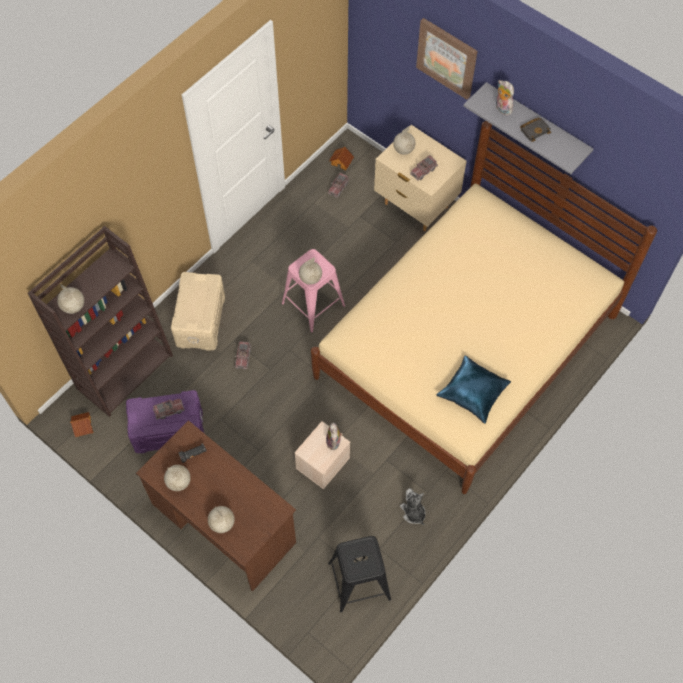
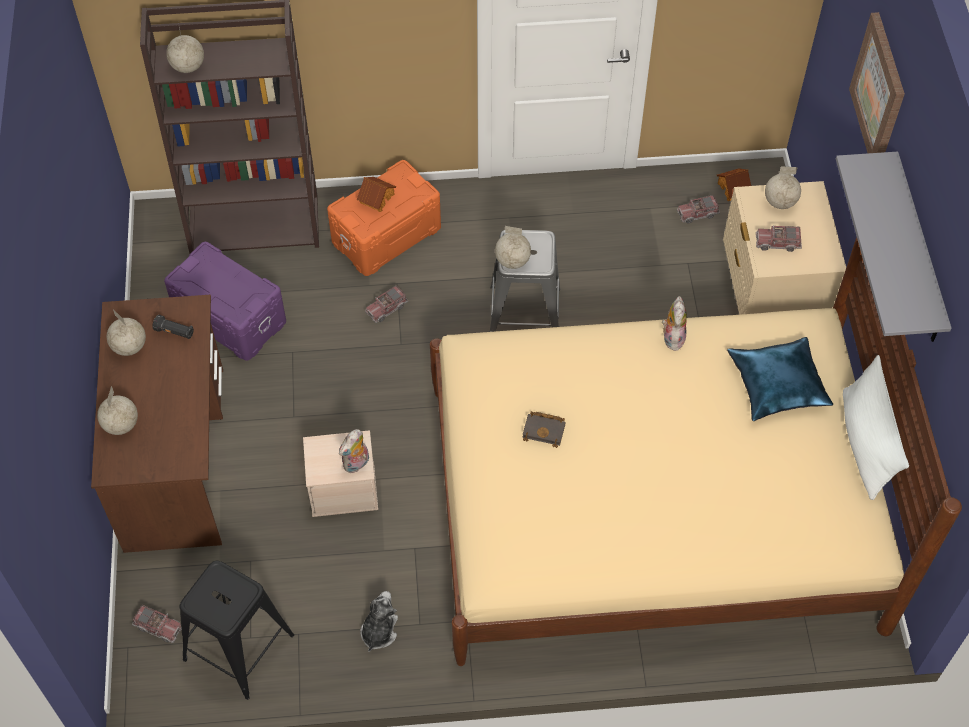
camera: 45 degrees right, 5 degrees down
toy house [70,412,93,437] -> toy house moved to [357,177,396,212]
toy truck [153,399,185,420] -> toy truck moved to [132,605,182,643]
beige storage box [171,272,225,351] -> orange storage box [327,160,441,276]
pink stool [282,249,345,333] -> grey stool [490,230,560,332]
blue pillow [436,355,511,424] -> blue pillow moved to [727,337,833,421]
plush toy [496,80,514,115] -> plush toy moved to [662,296,687,351]
black book [520,117,551,142] -> black book moved to [522,411,565,448]
none -> white pillow [843,355,909,500]

